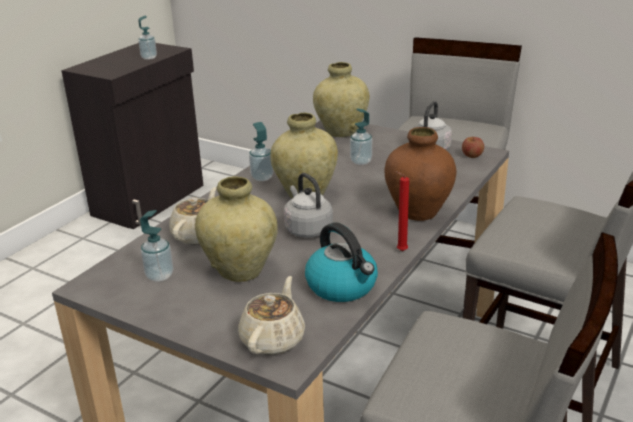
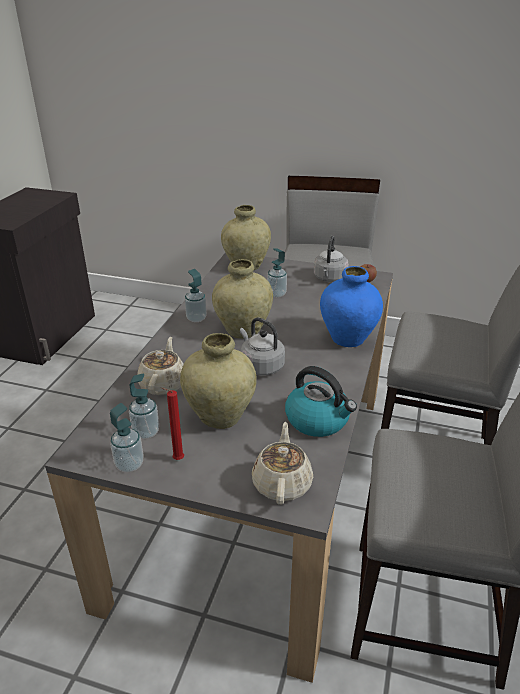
camera: 15 degrees left, 5 degrees up
soap dispenser [138,16,157,60] -> soap dispenser moved to [110,403,144,473]
brown vase [384,127,456,221] -> blue vase [320,266,383,347]
red candle [395,171,409,251] -> red candle moved to [161,387,184,460]

